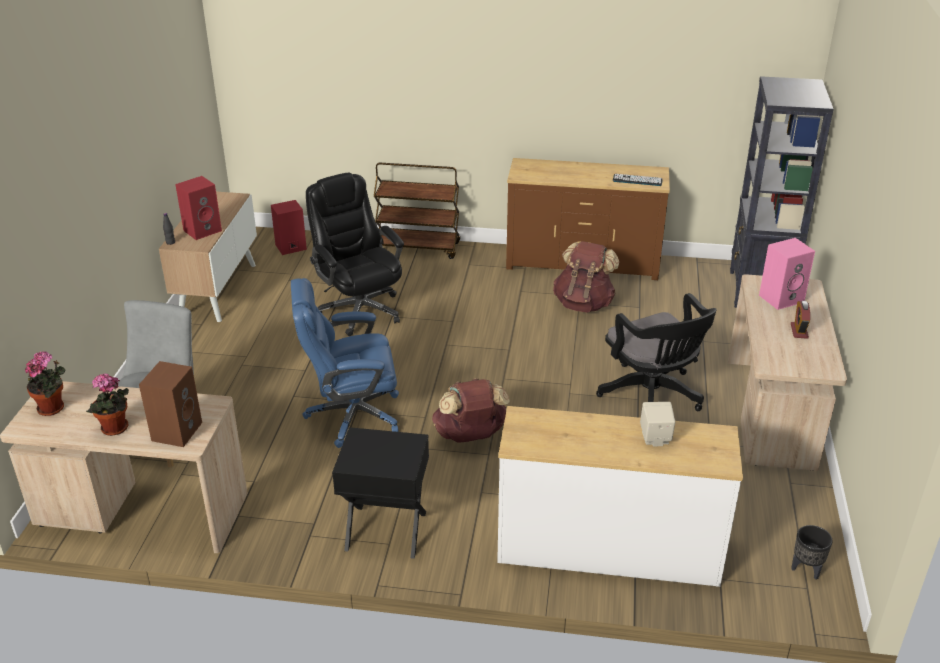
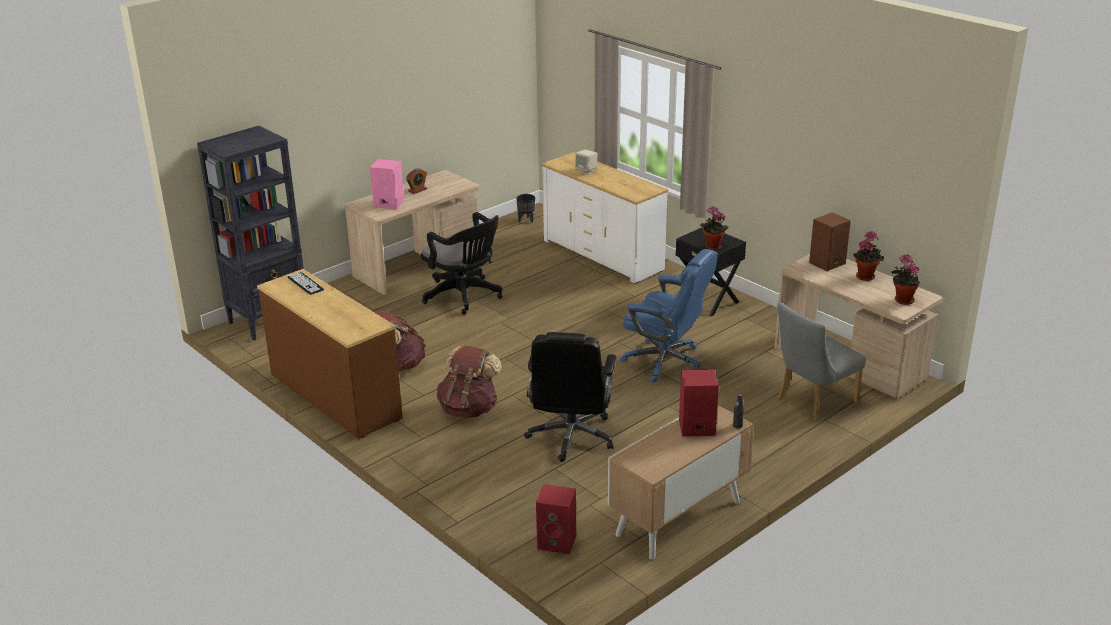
camera: 140 degrees left, 5 degrees down
brown cart [374,163,460,259] -> none
brown backpack [432,378,510,443] -> brown backpack moved to [437,346,502,418]
black office chair [596,293,717,411] -> black office chair turned 120 degrees clockwise [421,212,502,315]
none -> potted plant [701,206,729,250]

